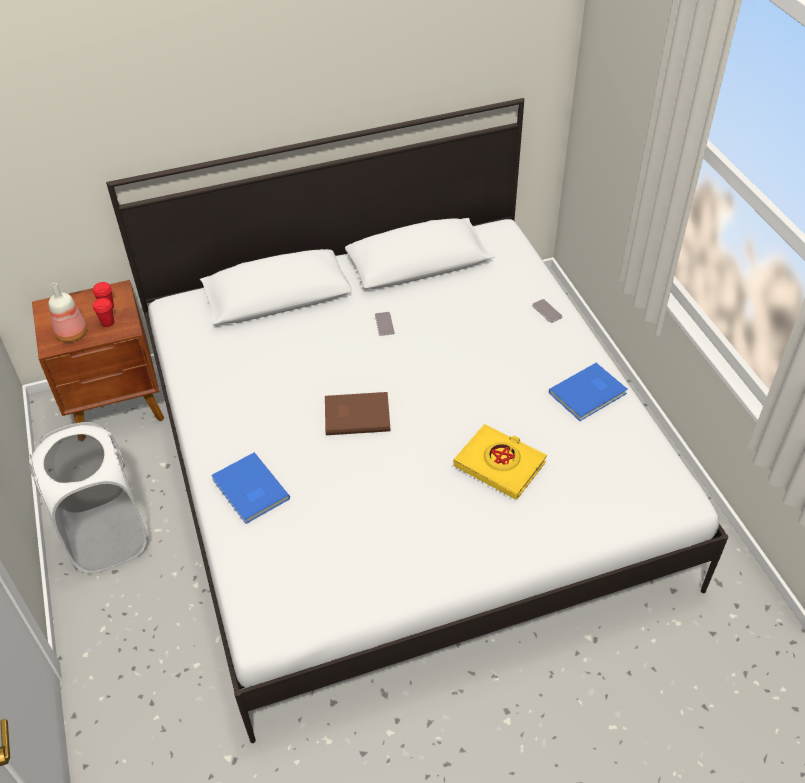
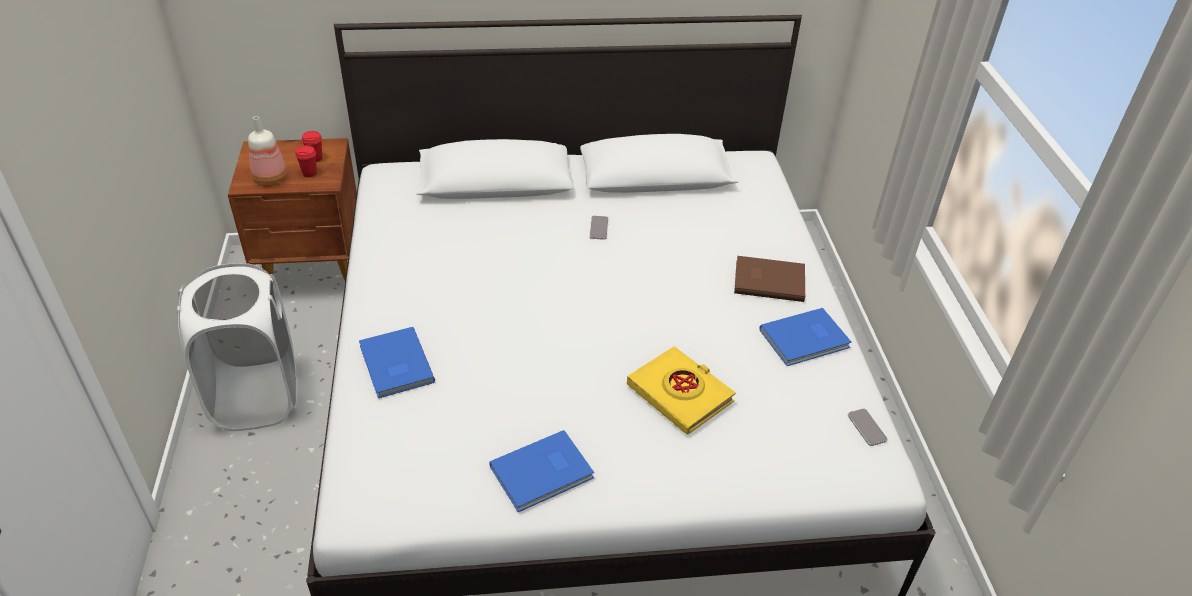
camera: 10 degrees right, 5 degrees down
brown book [325,392,390,435] -> brown book moved to [734,256,805,302]
phone [532,299,562,323] -> phone moved to [848,409,888,446]
none -> blue book [489,430,594,512]

